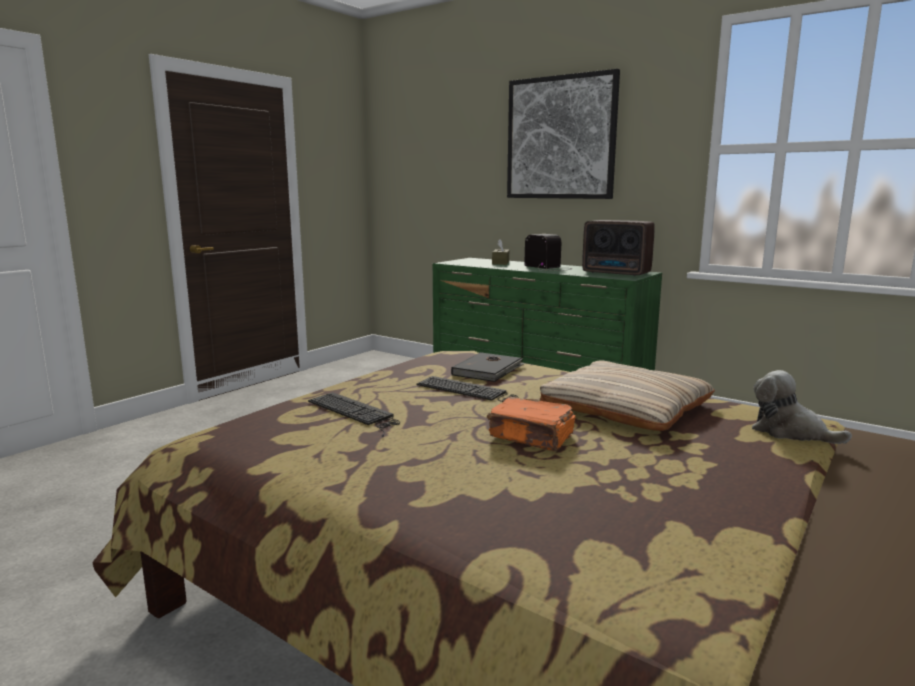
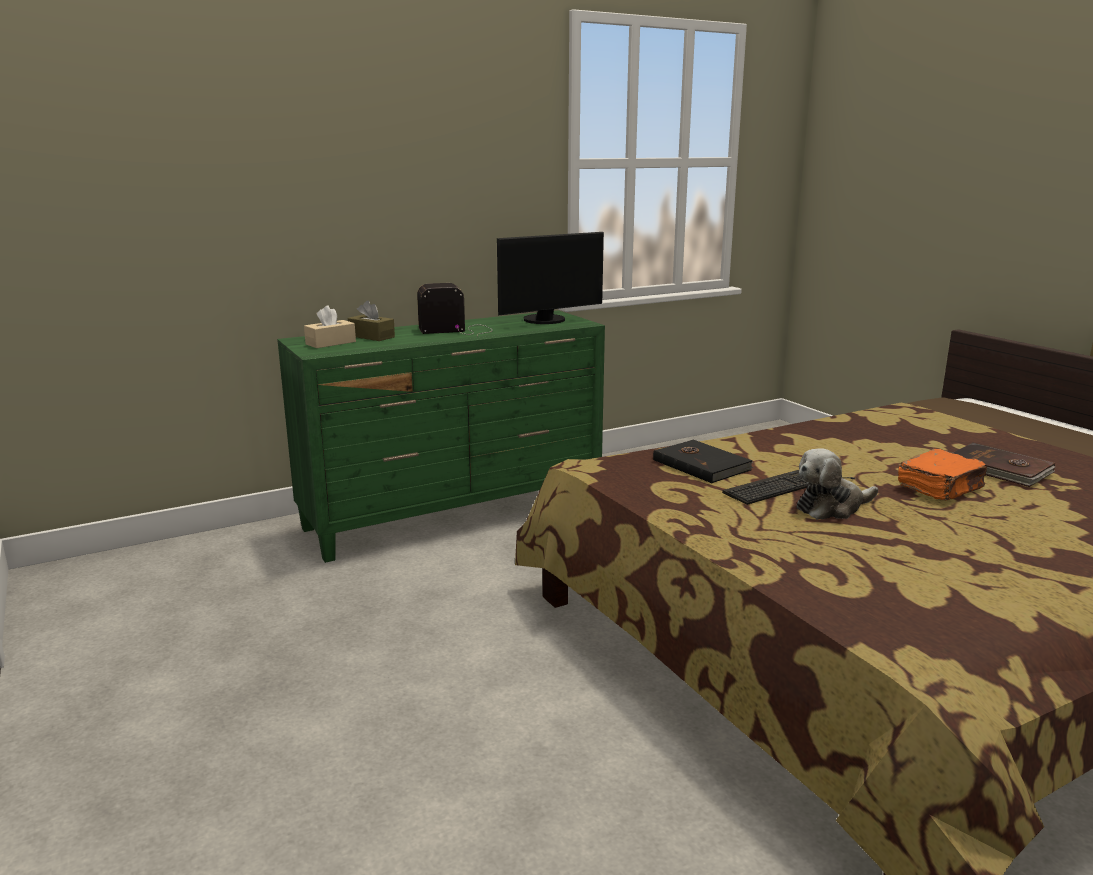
camera: 65 degrees left, 5 degrees up
keyboard [308,392,400,437] -> none
picture [507,69,620,199] -> none
beige pillow [540,361,715,431] -> none
radio [582,220,655,276] -> monitor [497,232,604,324]
plush toy [752,370,852,444] -> plush toy moved to [797,448,878,519]
none -> beige tissue box [304,305,356,348]
none -> brown book [953,443,1056,487]

